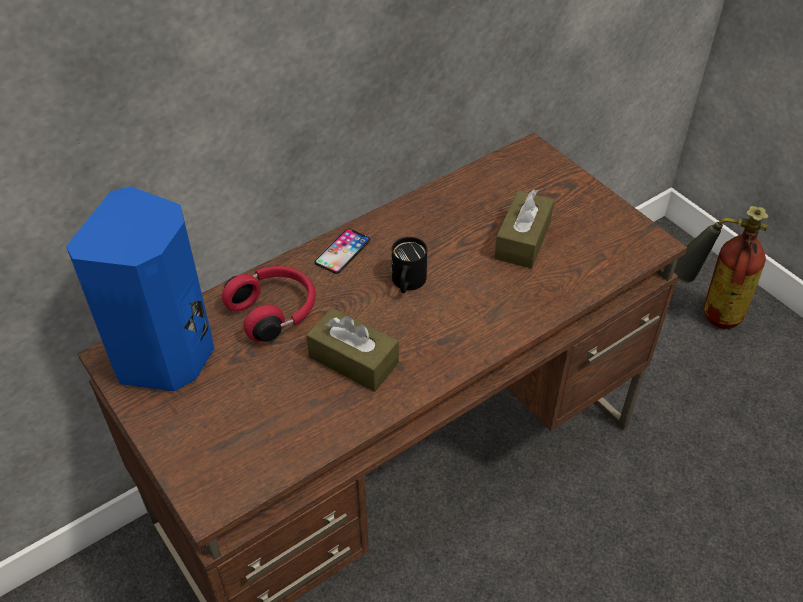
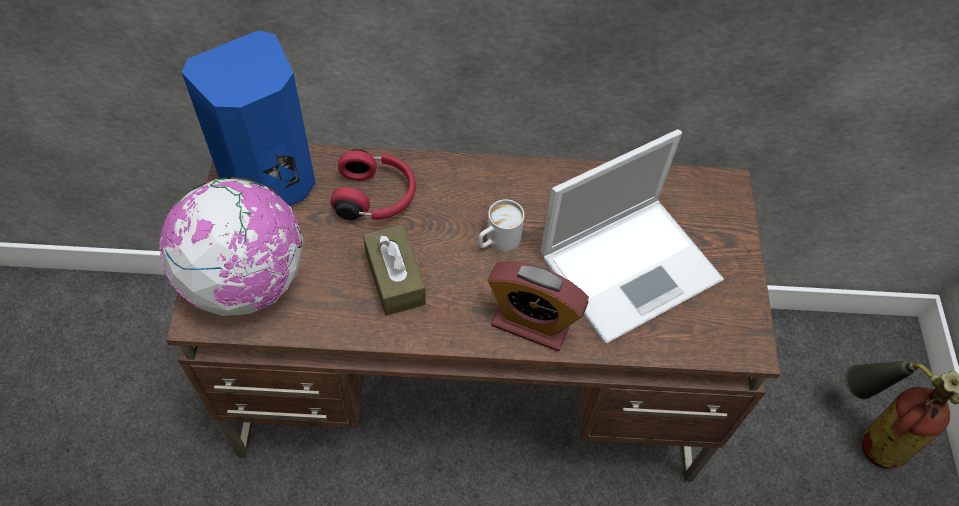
camera: 35 degrees right, 10 degrees up
phone [314,229,370,274] -> none
black mug [392,237,427,293] -> white mug [478,199,524,251]
brown tissue box [494,189,554,269] -> laptop [540,129,724,344]
none -> globe [160,177,303,316]
none -> alarm clock [487,261,589,351]

